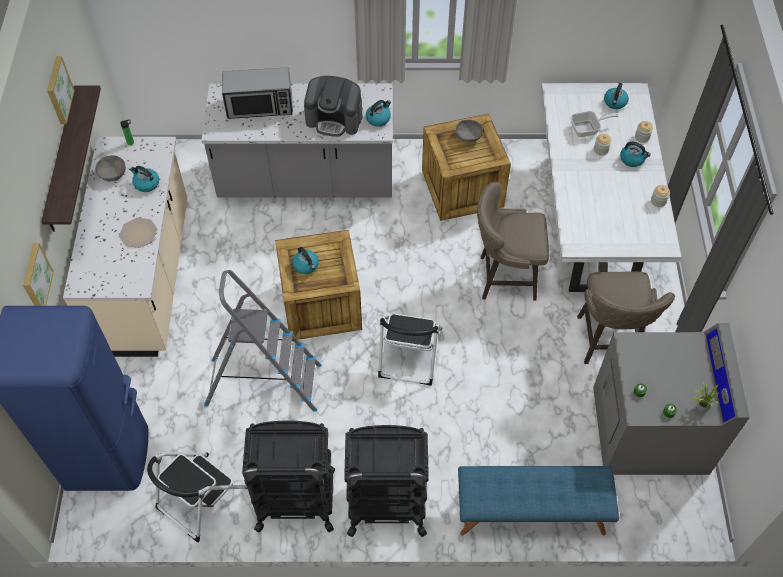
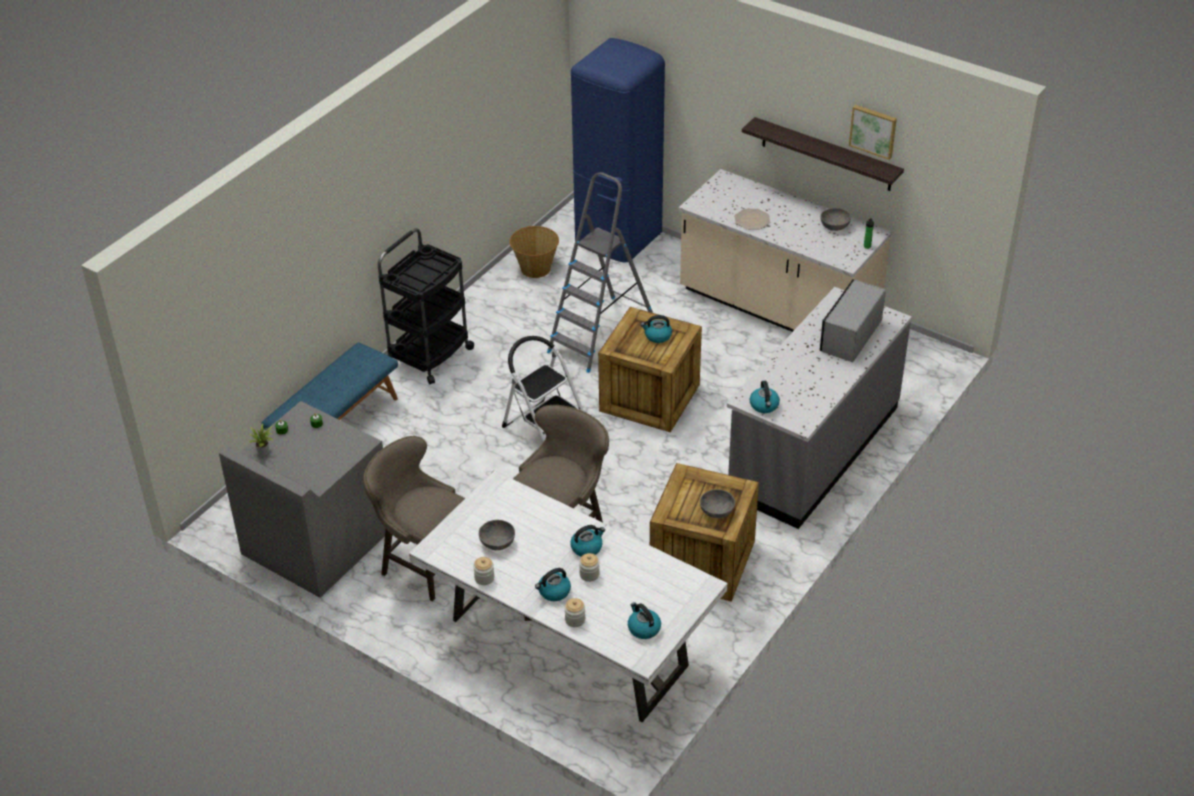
camera: 125 degrees right, 15 degrees down
picture [23,243,54,306] -> none
kettle [130,166,159,192] -> kettle moved to [570,525,605,557]
step ladder [147,452,248,542] -> basket [509,226,559,278]
black cart [242,421,335,532] -> none
coffee machine [304,76,362,137] -> none
frying pan [571,111,619,137] -> none
none -> grey bowl [479,520,515,550]

